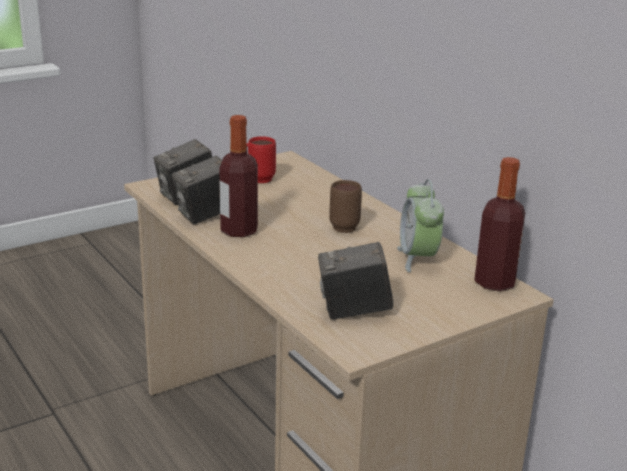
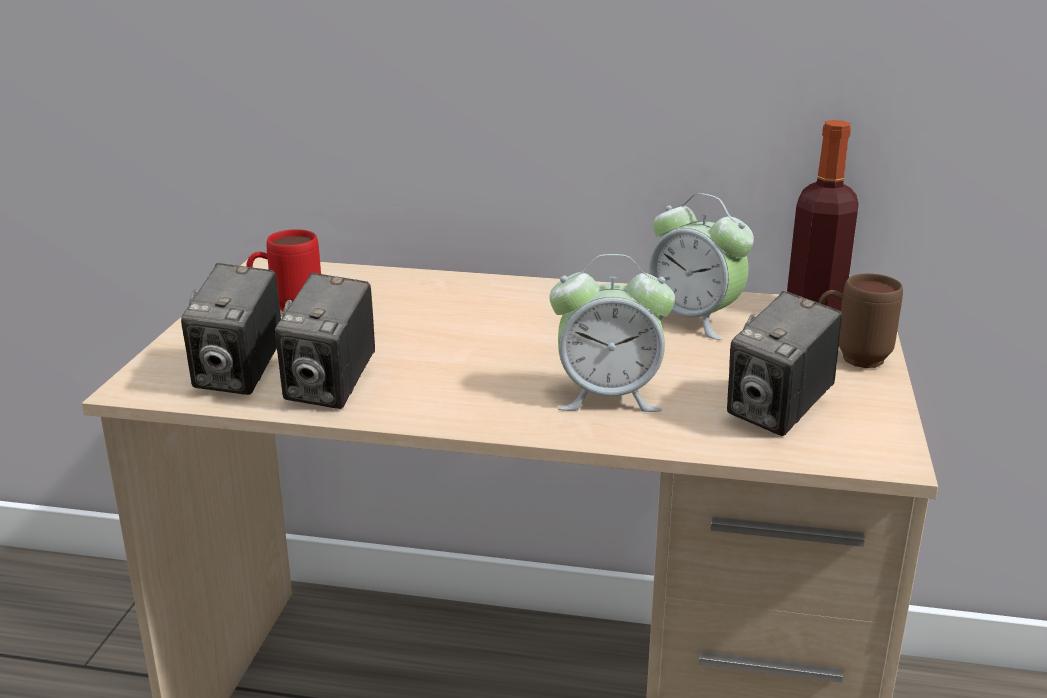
camera: 45 degrees left, 0 degrees up
bottle [219,115,258,237] -> none
brown mug [329,180,362,233] -> brown mug moved to [818,273,903,368]
none -> alarm clock [549,254,675,412]

